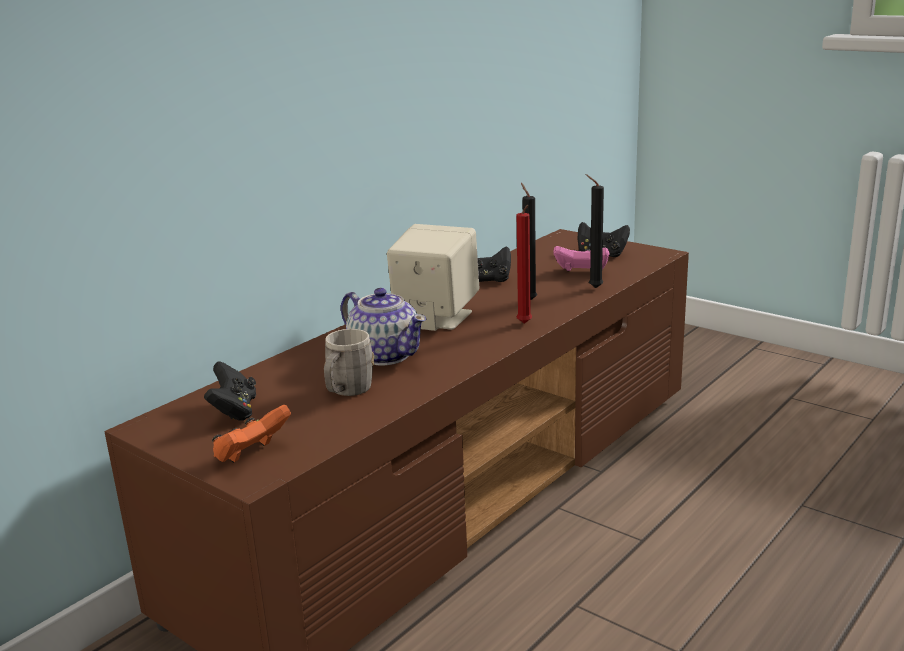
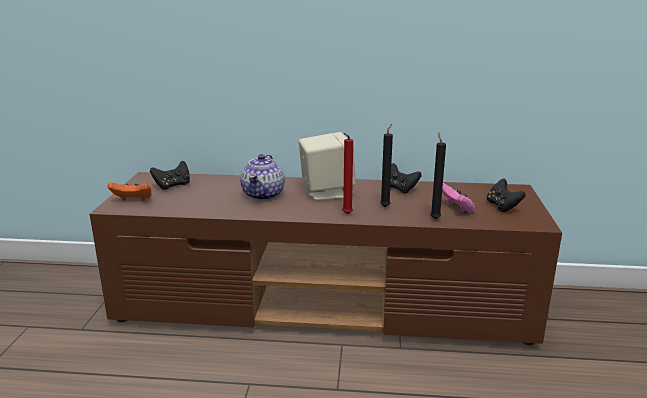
camera: 55 degrees right, 0 degrees up
grey mug [324,329,374,396] -> none

